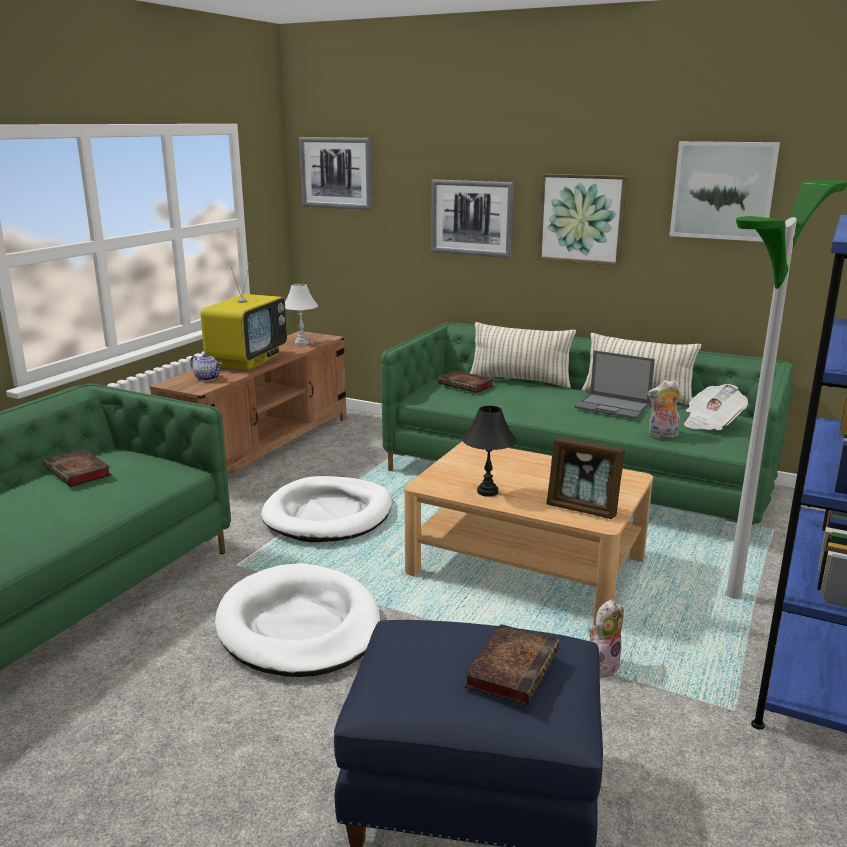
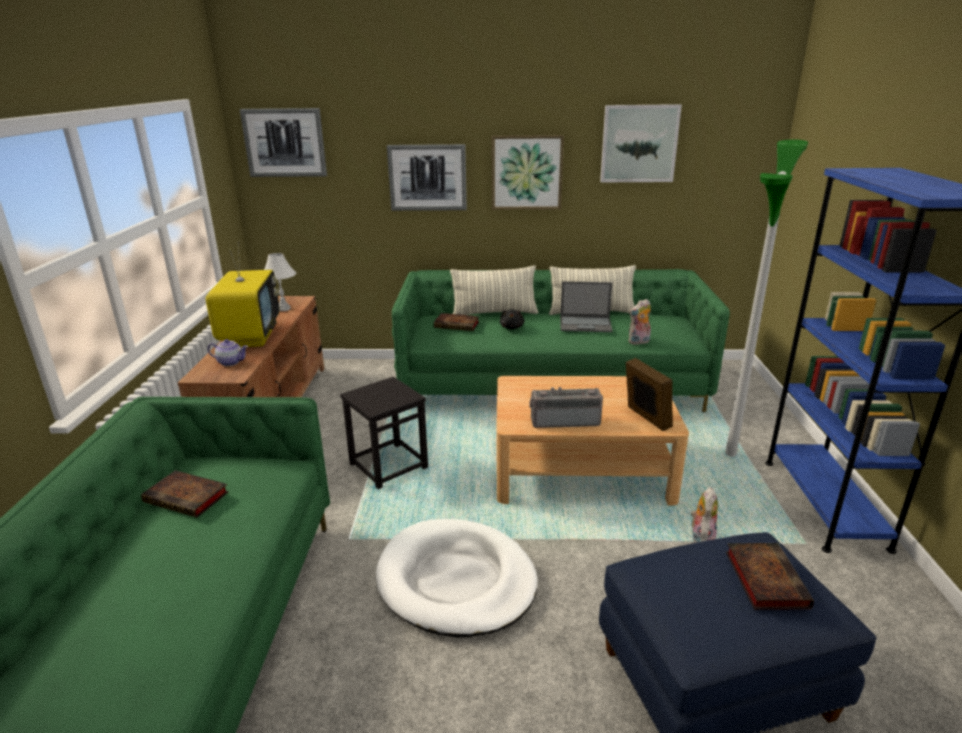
camera: 25 degrees left, 5 degrees up
white dog bed [261,476,392,542] -> black stool [340,377,428,489]
black table lamp [462,406,517,497] -> radio [529,387,603,428]
picture frame [547,437,625,519] -> picture frame turned 120 degrees counterclockwise [626,358,673,431]
newspaper [684,384,748,430] -> none
none -> black plush toy [500,309,524,329]

